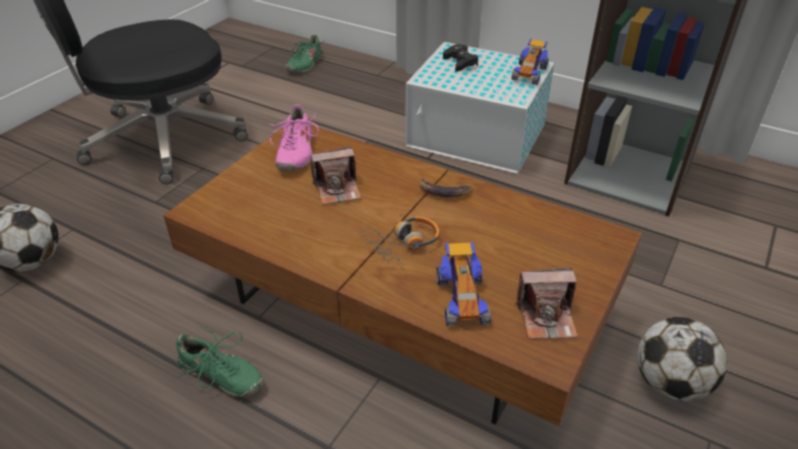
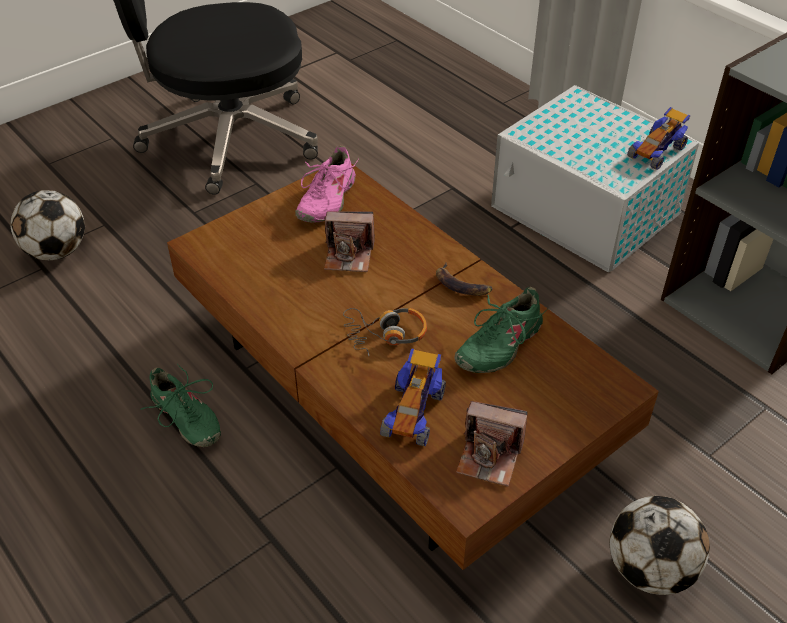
camera: 20 degrees right, 5 degrees up
green shoe [285,34,323,72] -> green shoe moved to [454,287,549,373]
black game controller [443,44,478,72] -> none

